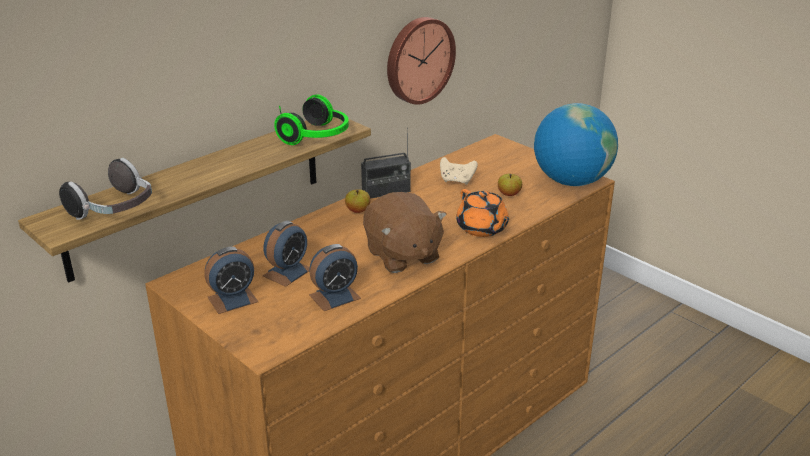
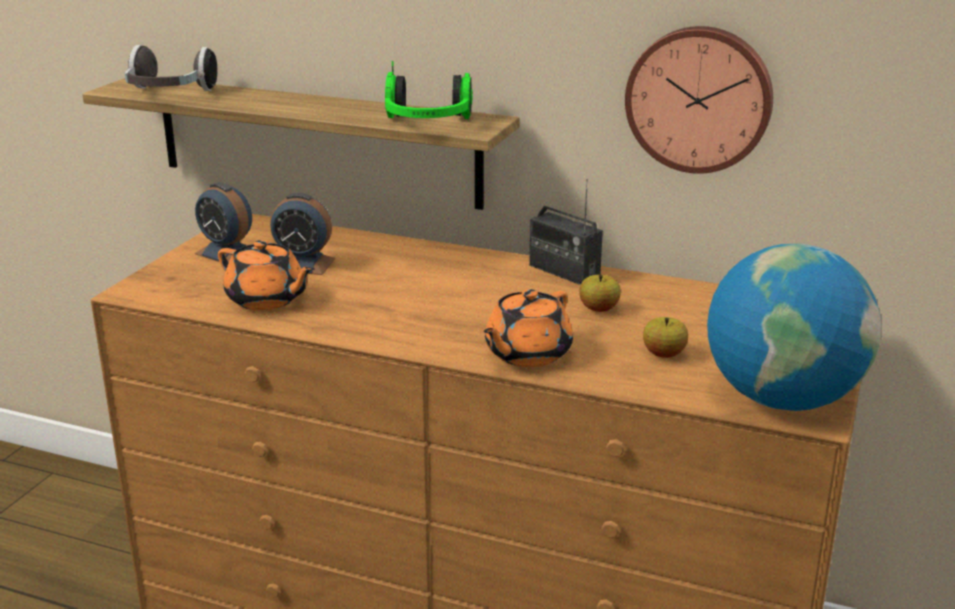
camera: 65 degrees right, 5 degrees down
alarm clock [309,244,361,311] -> orange teapot [218,240,315,310]
apple [345,189,370,213] -> apple moved to [579,275,621,312]
brown plush toy [363,192,447,273] -> none
beige game controller [440,157,478,185] -> none

